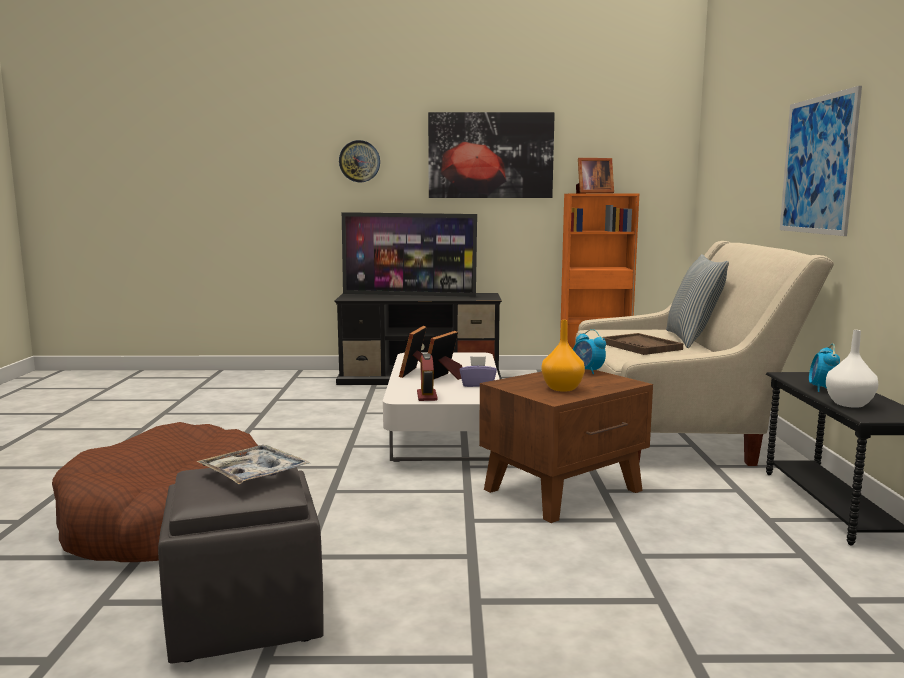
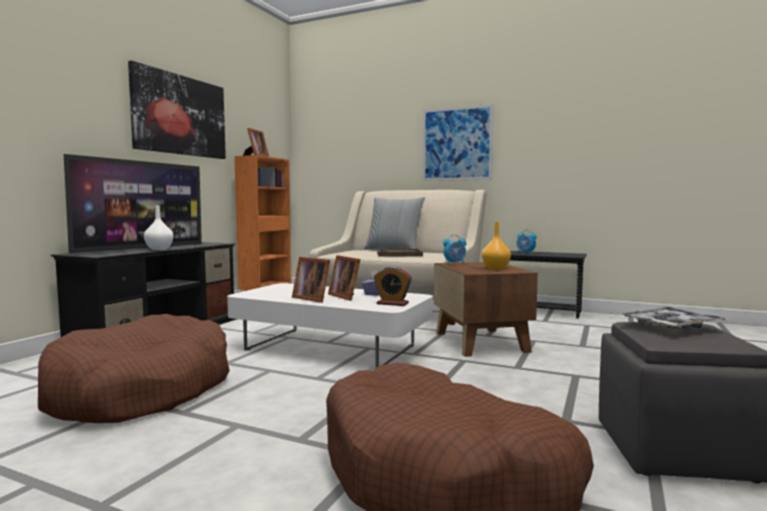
camera: 65 degrees left, 5 degrees down
wall clock [339,140,380,182] -> none
white vase [826,330,878,408] -> white vase moved to [144,205,173,250]
none -> brown dog bed [38,314,230,423]

